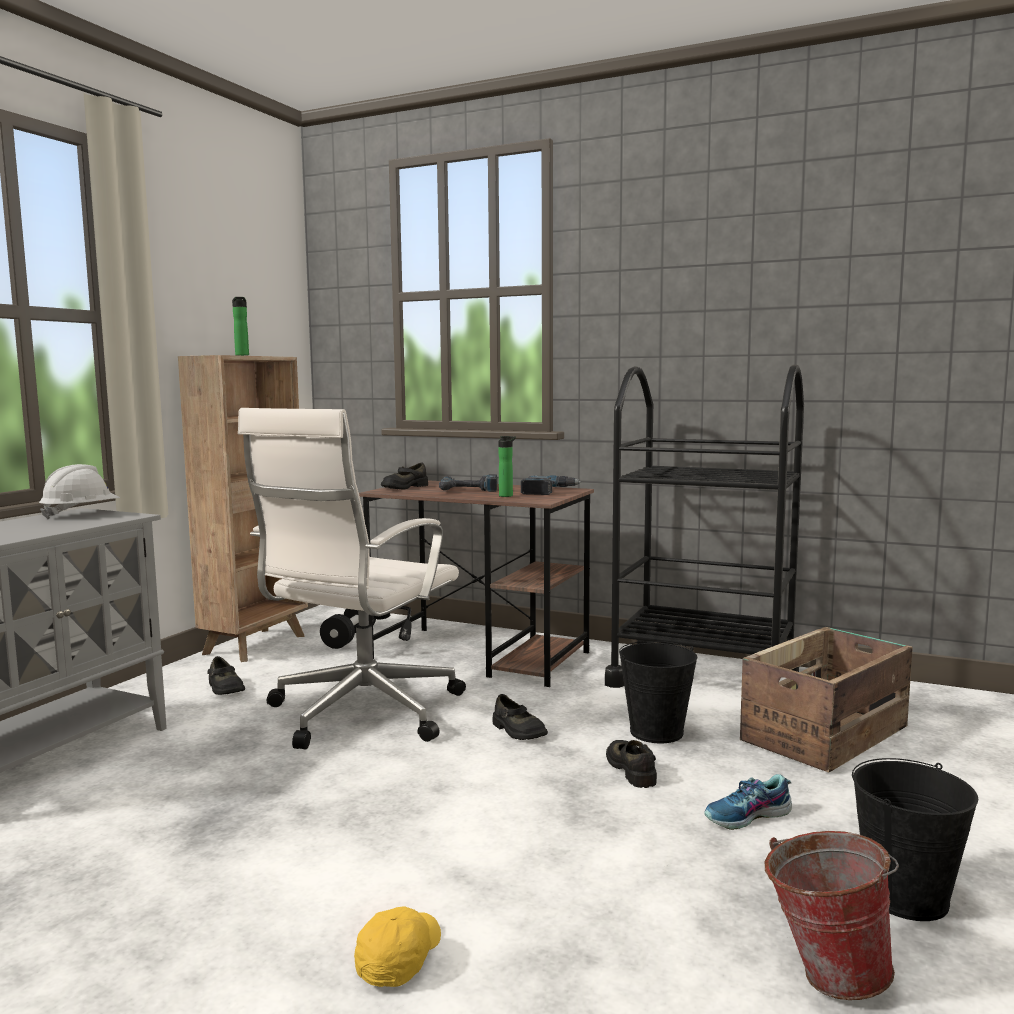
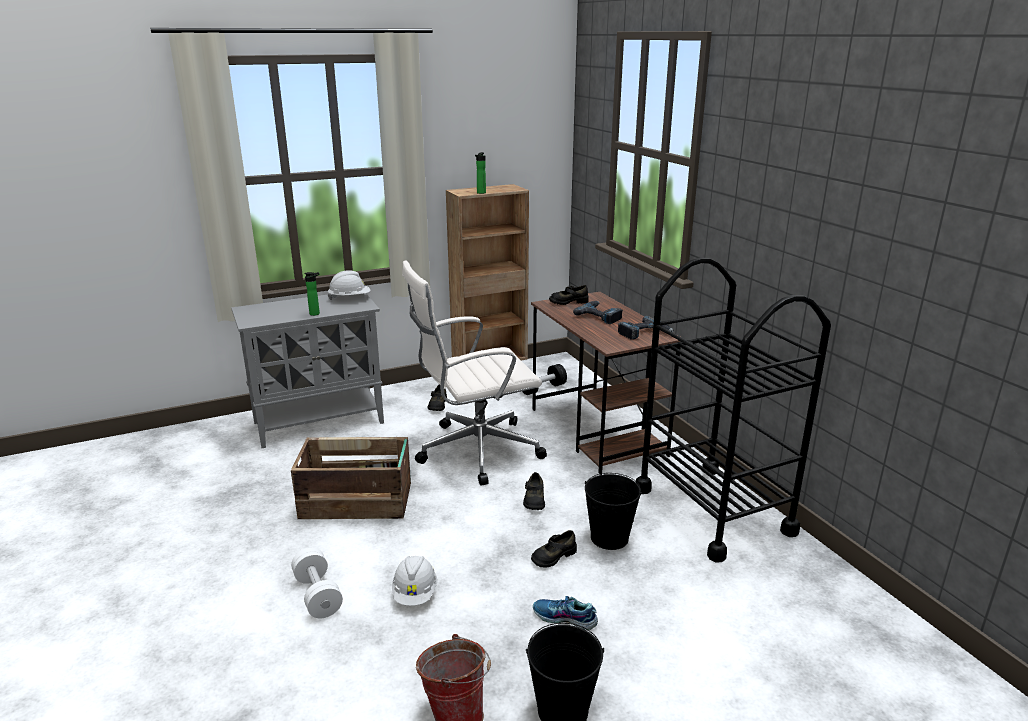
camera: 40 degrees right, 15 degrees up
yellow cap [354,906,441,987] -> white dumbbell [291,548,343,618]
bottle [498,436,516,497] -> bottle moved to [304,272,320,316]
black shoe [606,740,657,788] -> black shoe turned 150 degrees counterclockwise [531,530,577,568]
crate [740,627,913,773] -> crate moved to [291,437,411,519]
none -> white hard hat [392,556,437,606]

